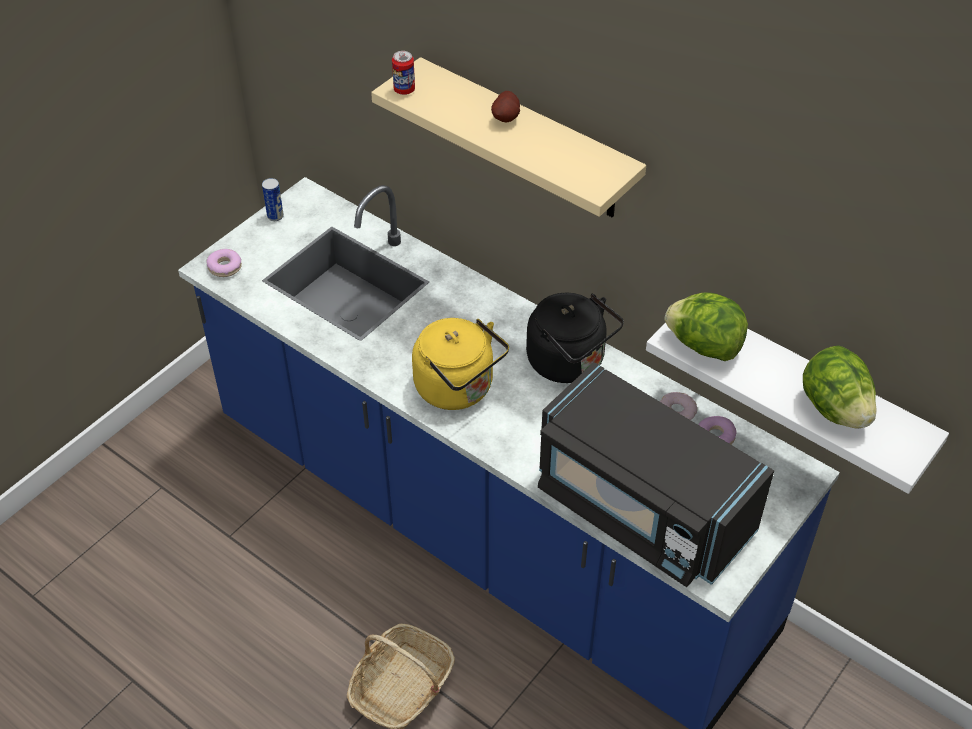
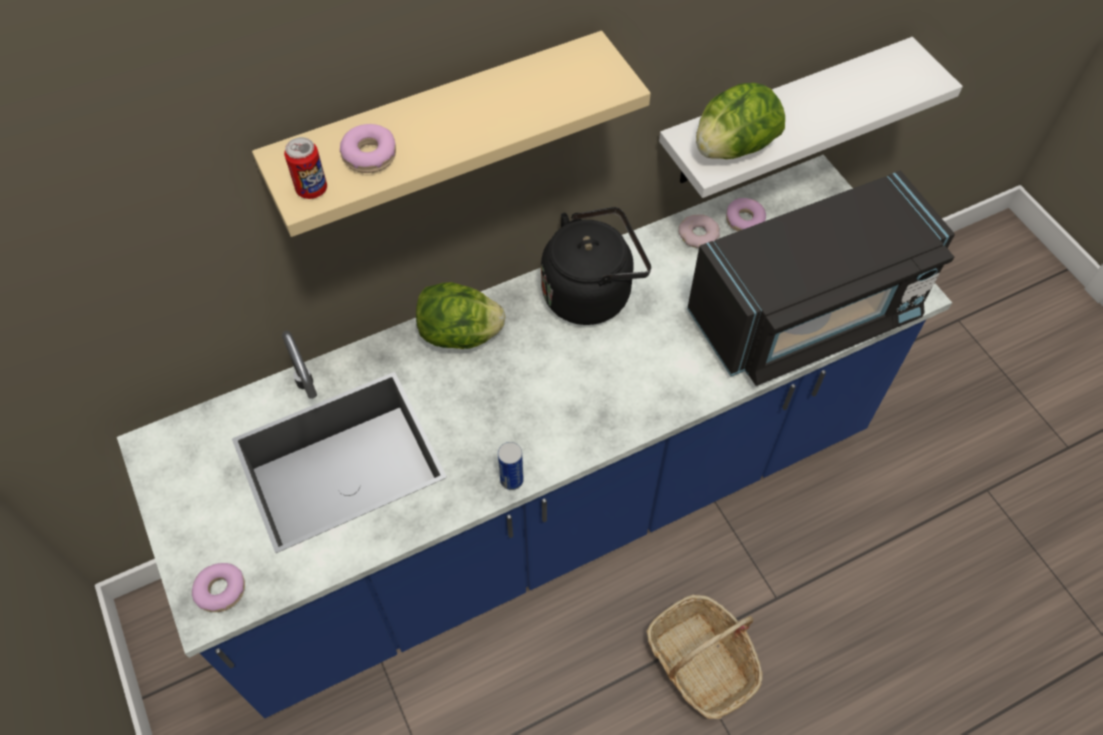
camera: 65 degrees left, 10 degrees up
can [262,178,284,221] -> can moved to [498,442,524,490]
yellow kettle [412,318,509,410] -> none
potato [491,91,520,123] -> none
lettuce [803,345,876,428] -> lettuce moved to [416,282,505,349]
none -> donut [340,124,396,173]

